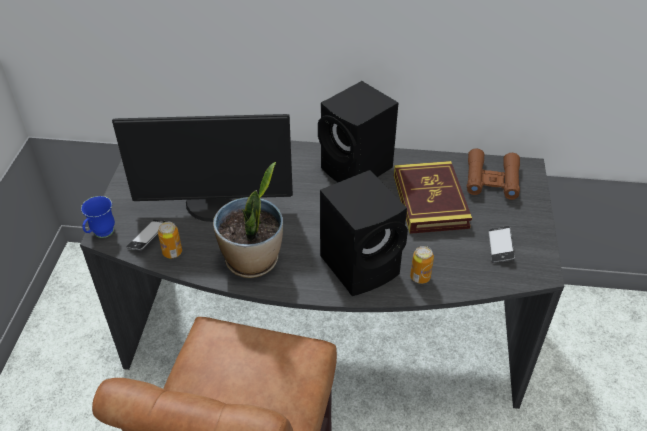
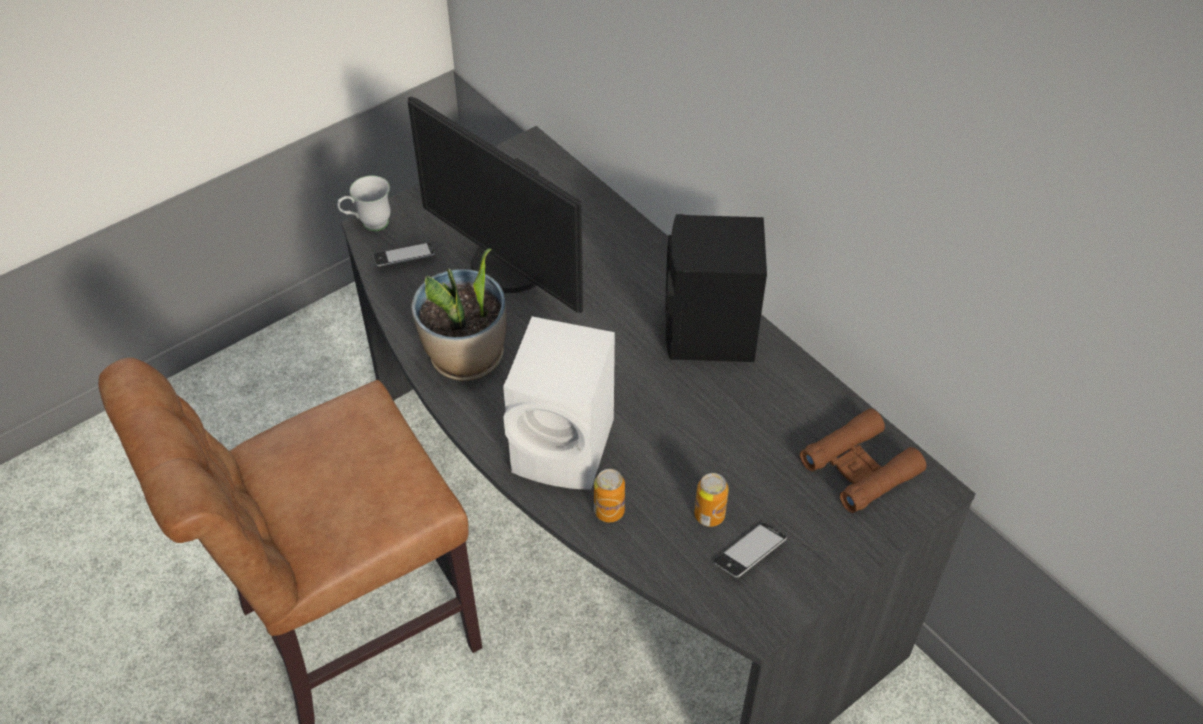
camera: 45 degrees right, 5 degrees up
blue mug [81,196,115,238] -> white mug [337,176,391,231]
can [158,222,182,258] -> can moved to [694,473,729,527]
black speaker [320,170,408,296] -> white speaker [503,316,615,489]
book [394,161,472,234] -> none

